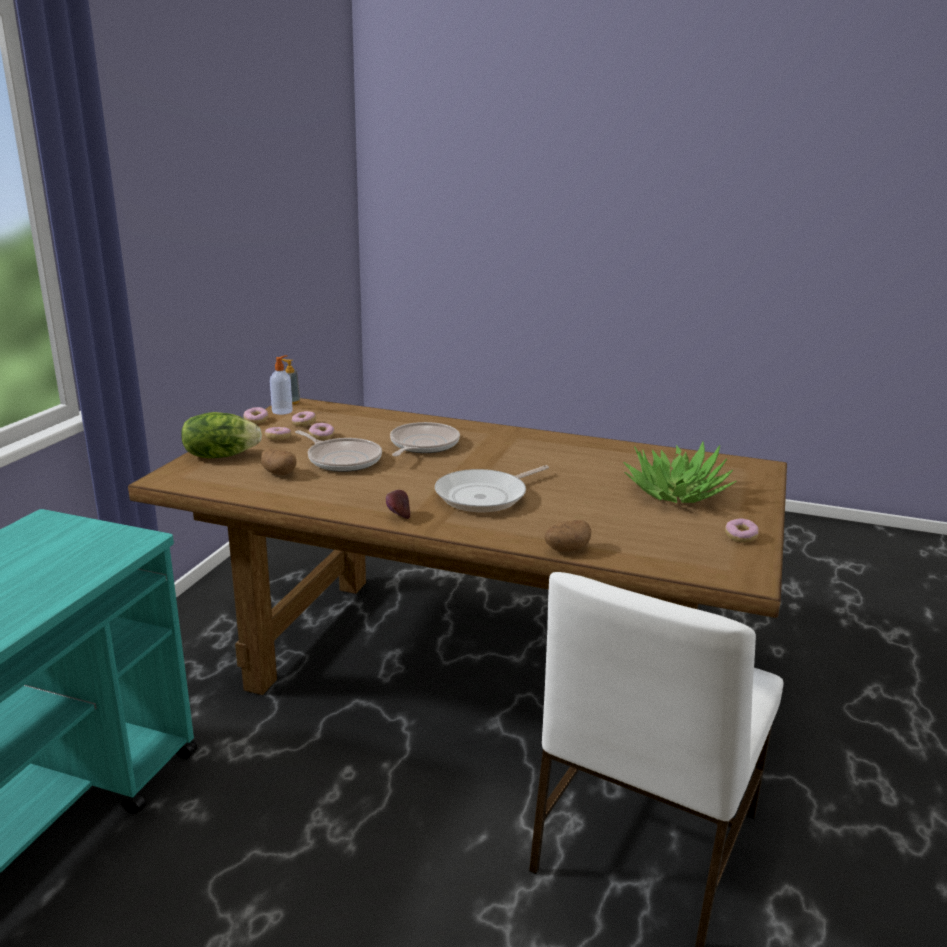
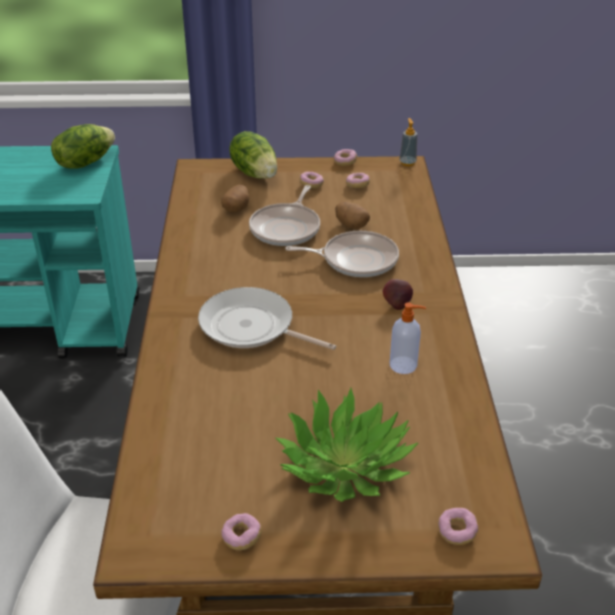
camera: 70 degrees right, 15 degrees up
soap dispenser [270,355,293,415] -> soap dispenser moved to [390,302,426,374]
donut [309,423,334,440] -> donut moved to [438,508,478,545]
apple [386,490,410,519] -> apple moved to [383,279,413,310]
potato [544,520,591,552] -> potato moved to [335,202,370,229]
none -> lettuce [51,124,115,169]

